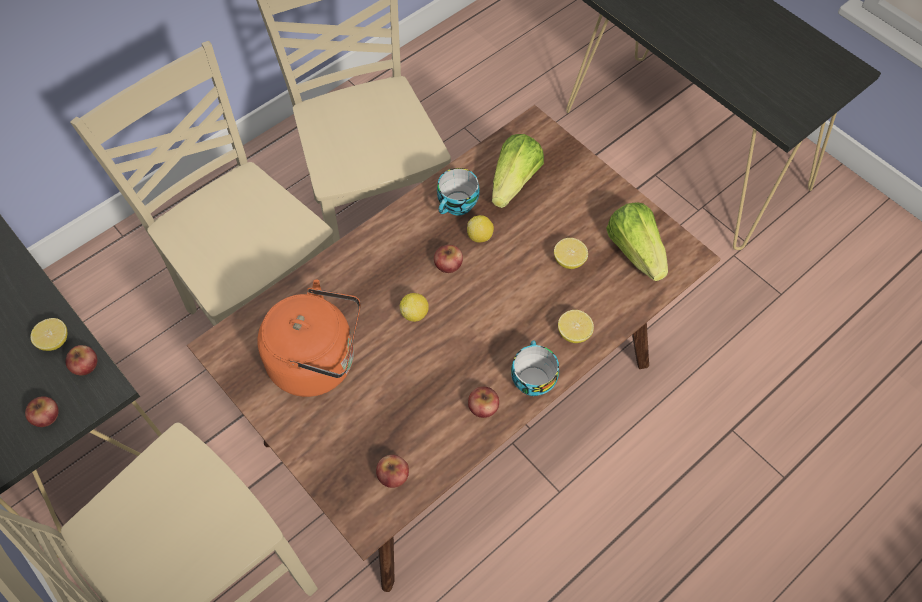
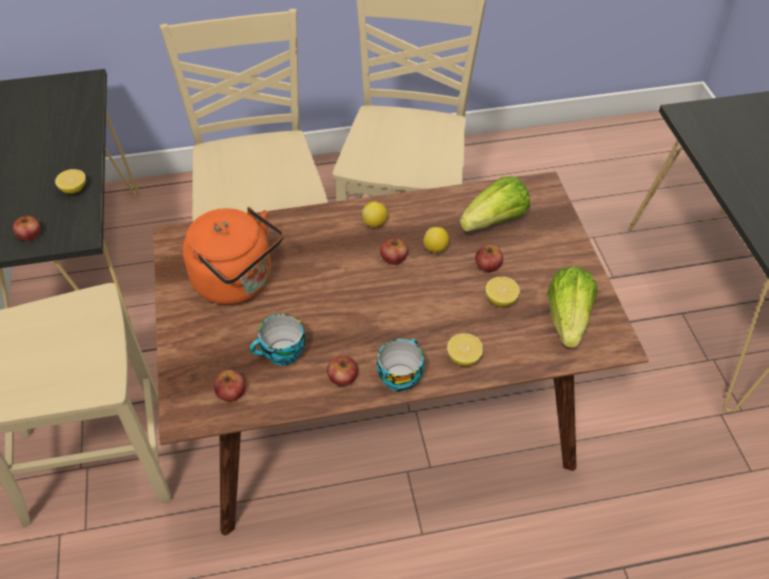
camera: 30 degrees right, 10 degrees down
apple [65,345,97,375] -> apple moved to [475,244,503,272]
lemon [400,293,429,322] -> lemon moved to [362,202,388,227]
cup [437,168,480,216] -> cup moved to [250,314,305,365]

